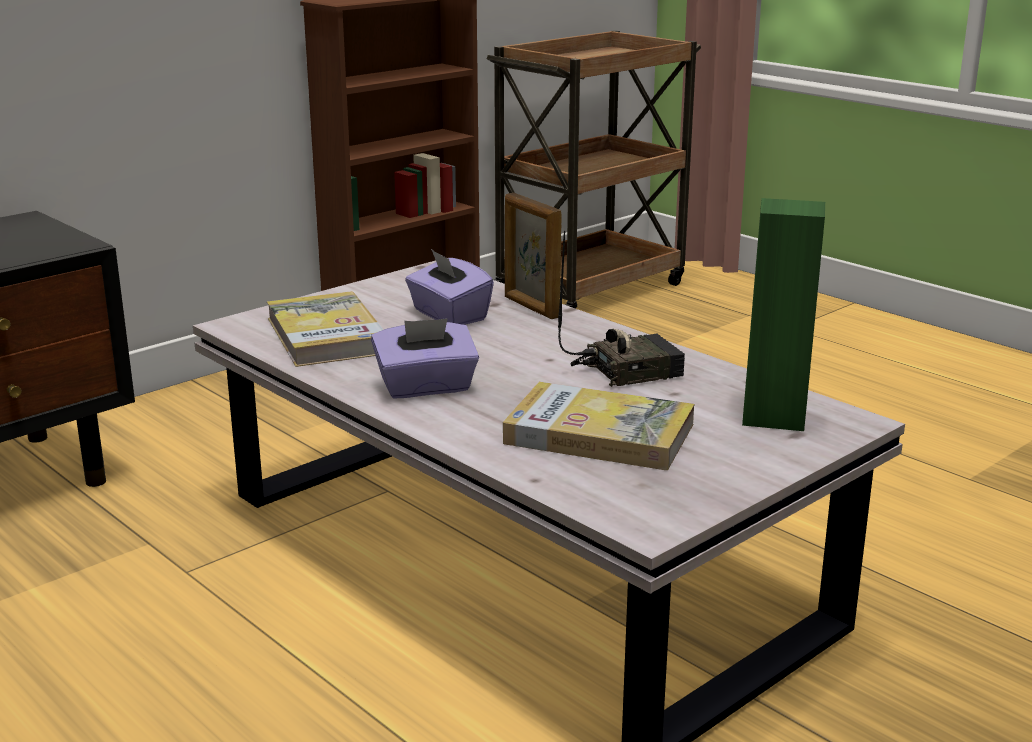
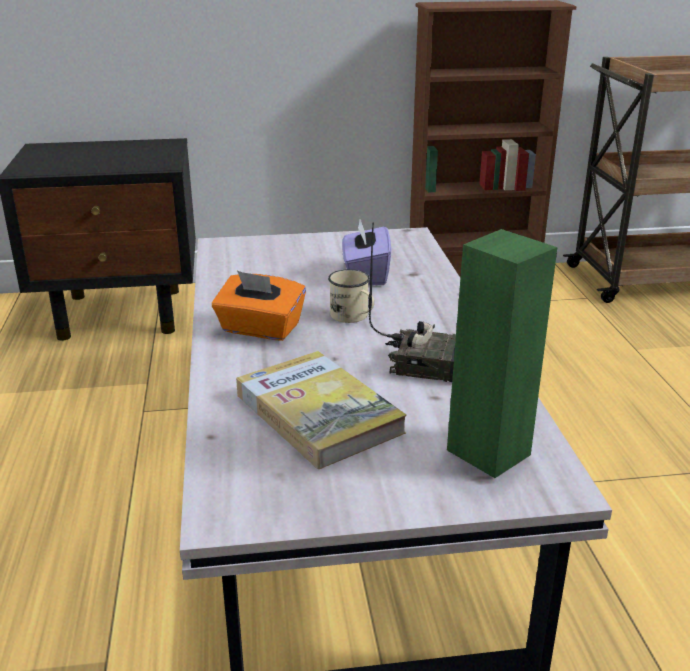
camera: 35 degrees right, 5 degrees up
book [267,291,384,367] -> none
purple tissue box [371,318,479,399] -> orange tissue box [212,271,306,341]
picture frame [505,193,562,319] -> none
none -> beige mug [328,269,374,323]

